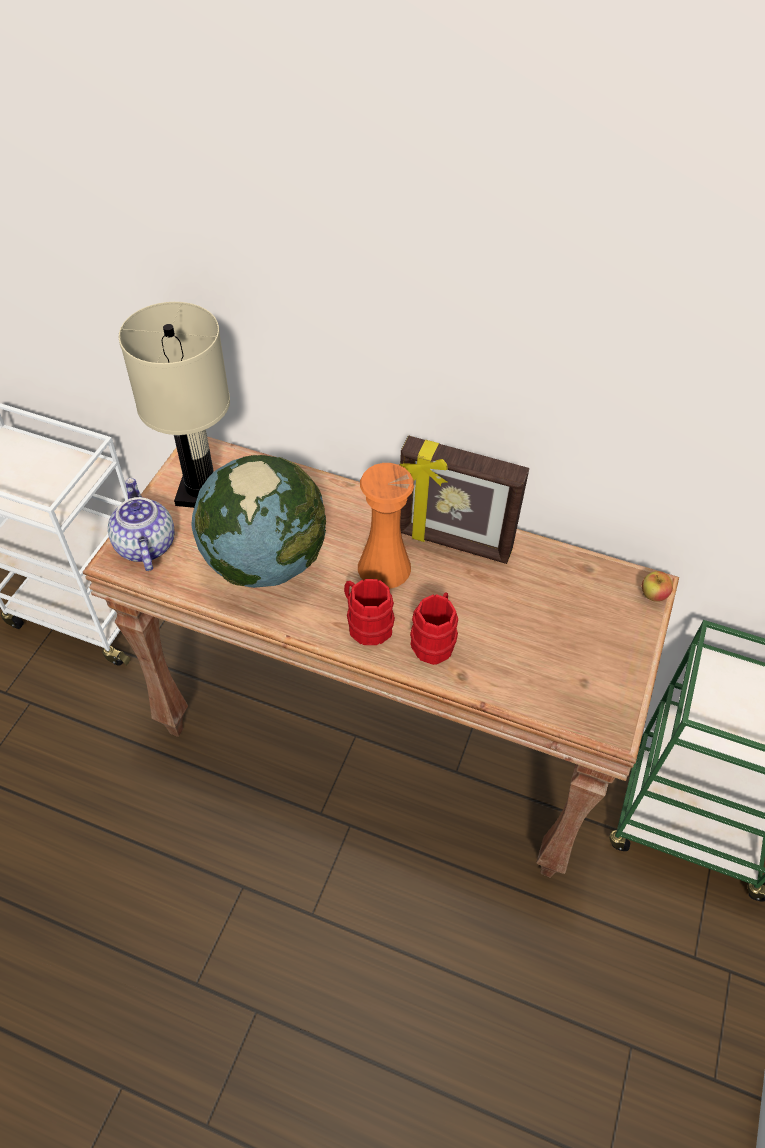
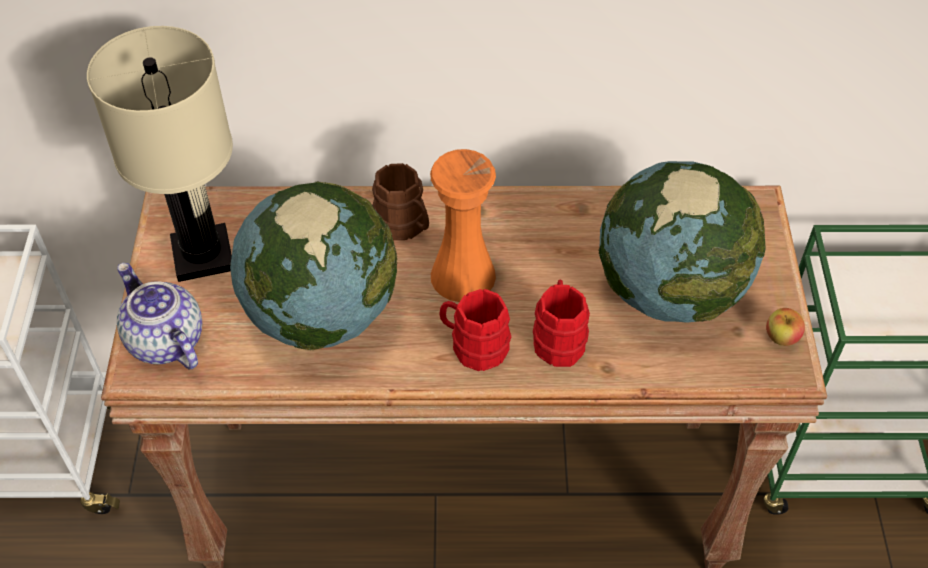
camera: 20 degrees left, 0 degrees up
picture frame [400,436,529,564] -> none
apple [642,571,673,602] -> apple moved to [766,308,805,346]
none -> brown mug [372,163,429,240]
none -> globe [598,161,766,323]

